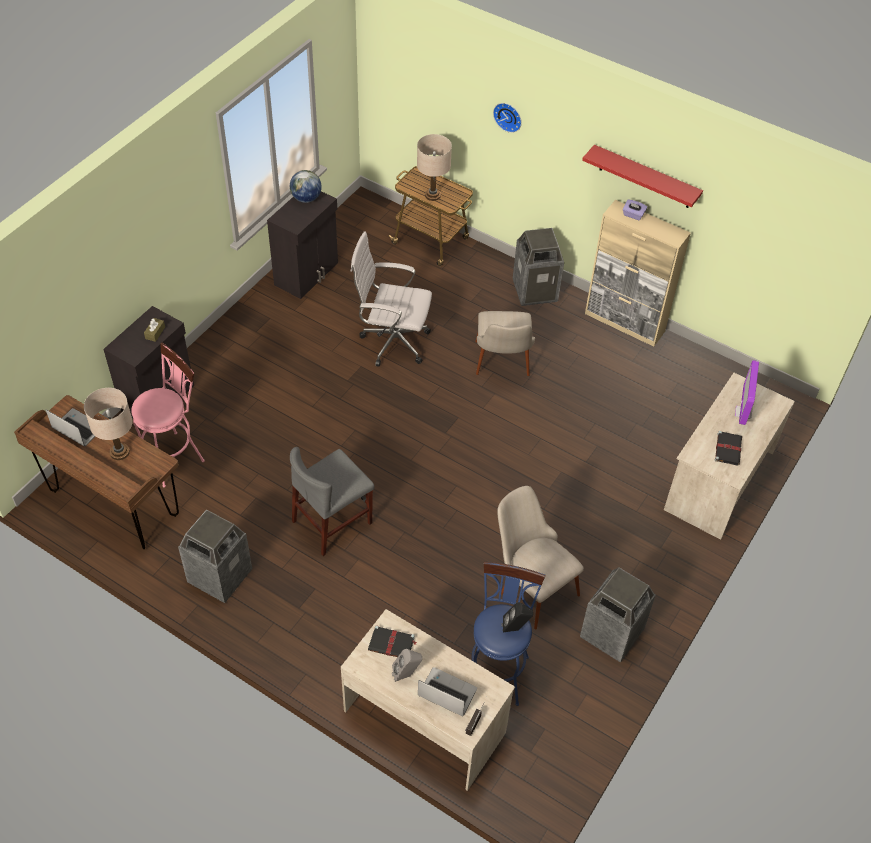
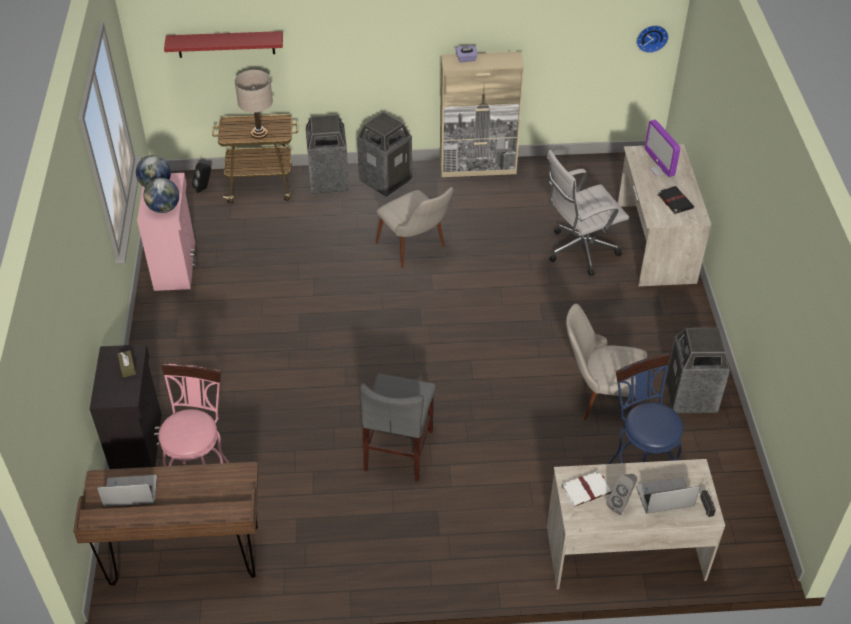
camera: 35 degrees left, 5 degrees down
beige table lamp [84,388,133,460] -> none
trash can [178,509,252,603] -> trash can moved to [306,115,349,194]
black cabinet [267,191,338,299] -> pink cabinet [137,173,197,291]
white office chair [351,231,432,367] -> white office chair moved to [547,150,629,276]
black book [368,625,417,657] -> white book [561,470,611,507]
wall clock [493,103,522,133] -> wall clock moved to [636,25,669,53]
black speaker [501,602,533,632] -> black speaker moved to [192,163,211,193]
red shelf [582,145,703,208] -> red shelf moved to [164,31,283,58]
none -> globe [144,178,179,213]

